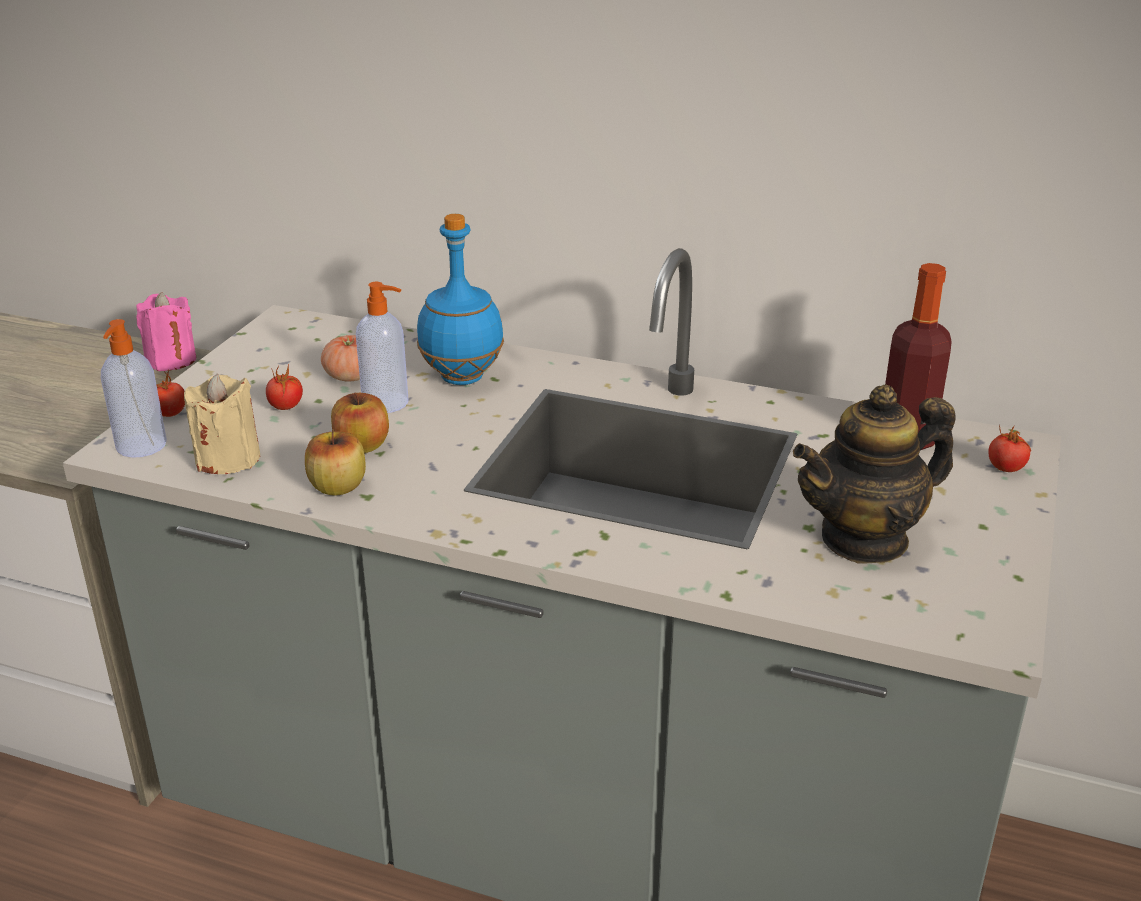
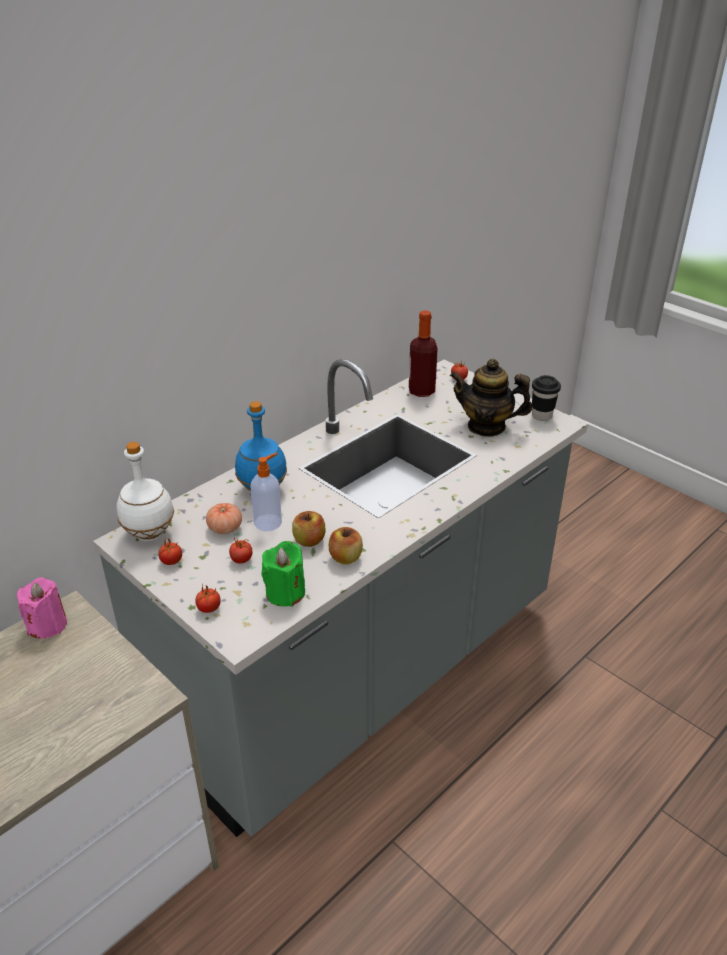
camera: 65 degrees left, 5 degrees up
soap dispenser [101,319,167,458] -> none
beige candle [184,373,260,474] -> green candle [262,541,305,607]
teapot [793,385,956,564] -> teapot turned 105 degrees clockwise [450,359,532,437]
none -> white bottle [117,442,174,541]
none -> tomato [158,538,182,565]
none -> black cup [532,375,561,421]

